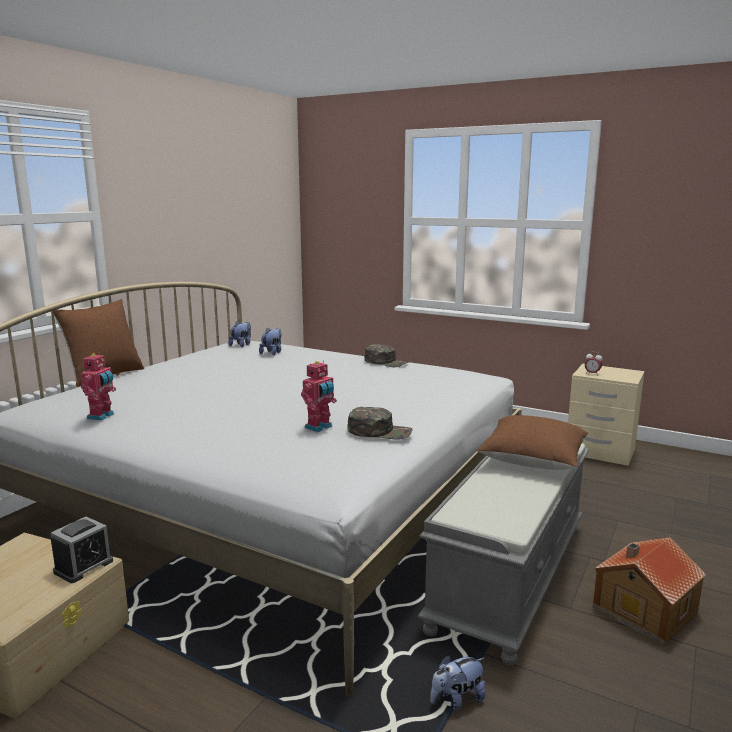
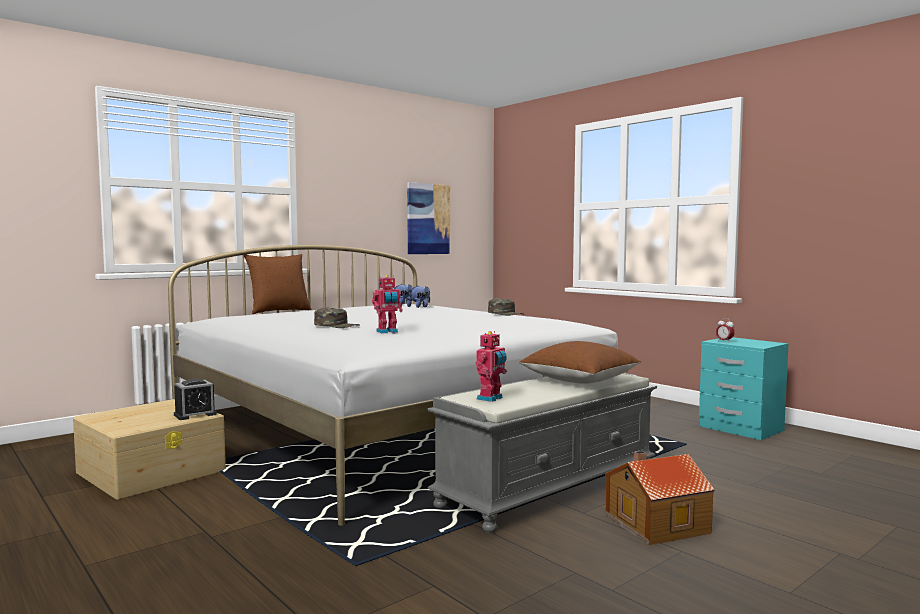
camera: 20 degrees right, 10 degrees down
toy robot [81,352,116,421] -> toy robot moved to [476,331,507,402]
green cap [347,407,413,440] -> green cap moved to [314,308,360,328]
plush toy [430,655,485,710] -> none
beige nightstand [568,364,644,466] -> turquoise nightstand [699,337,788,440]
none -> picture [407,182,450,254]

